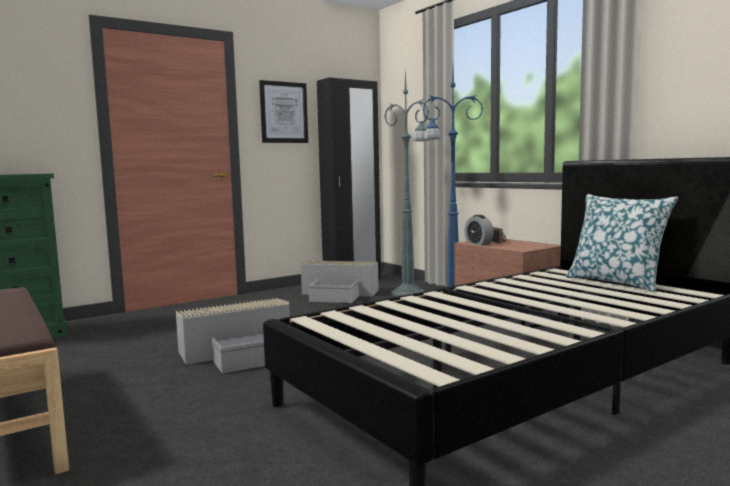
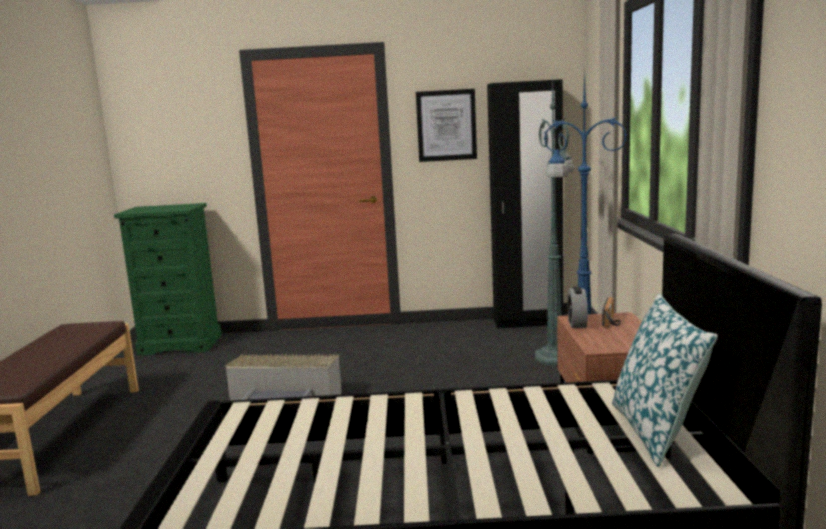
camera: 35 degrees right, 5 degrees up
grey storage box [300,260,379,303] -> none

